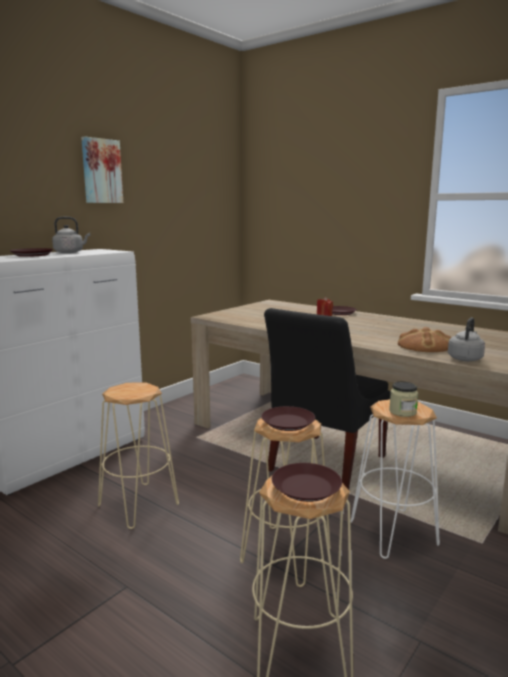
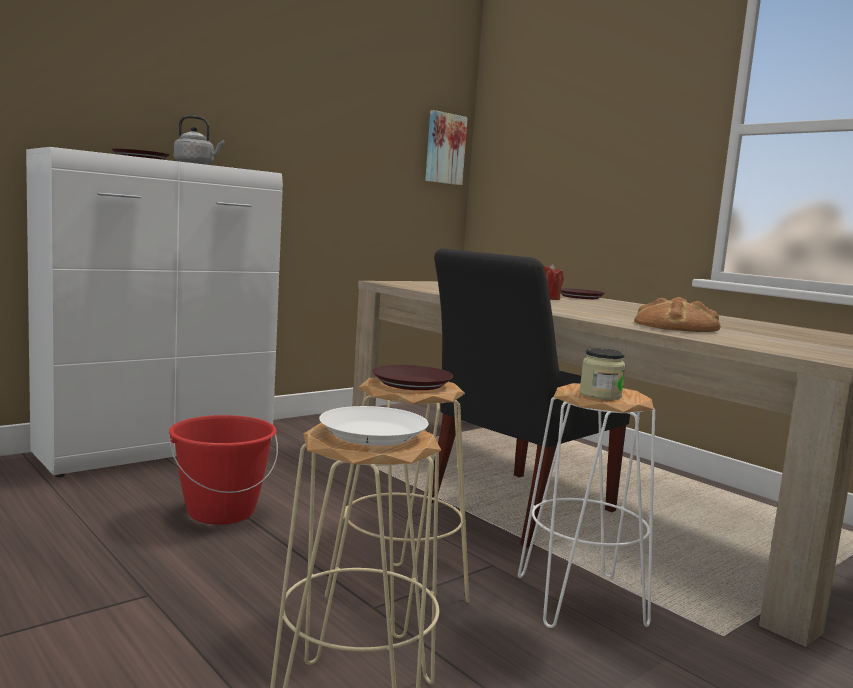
camera: 10 degrees right, 5 degrees down
picture [81,136,123,203] -> picture moved to [425,110,468,185]
beige stool [98,383,179,529] -> red bucket [169,415,278,525]
brown plate [272,463,342,502] -> white plate [319,406,429,446]
grey kettle [448,317,485,361] -> none

